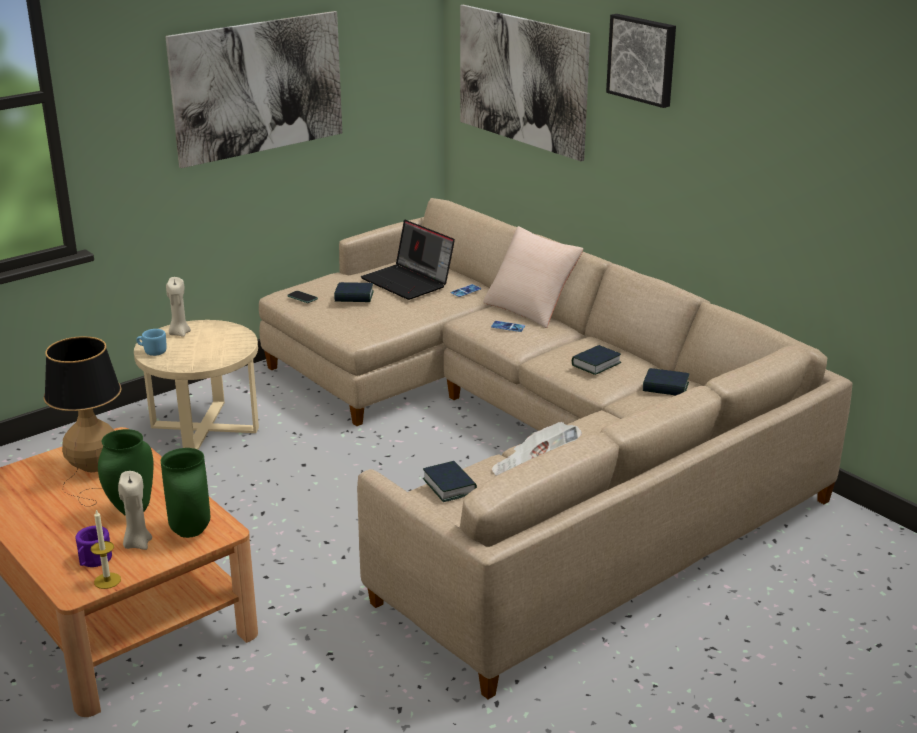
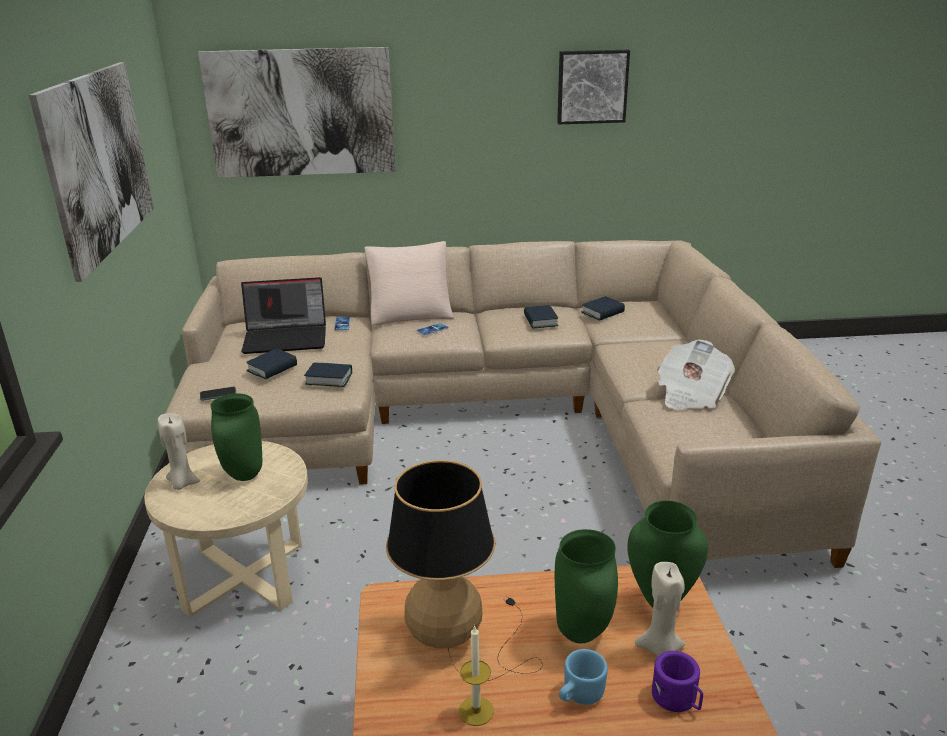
camera: 55 degrees left, 0 degrees up
candle [91,509,121,589] -> candle moved to [459,625,494,726]
blue mug [136,329,167,356] -> blue mug moved to [559,649,608,705]
book [423,461,477,502] -> book moved to [304,362,352,387]
picture [606,14,676,108] -> picture moved to [557,50,630,124]
none -> green vase [210,393,262,481]

